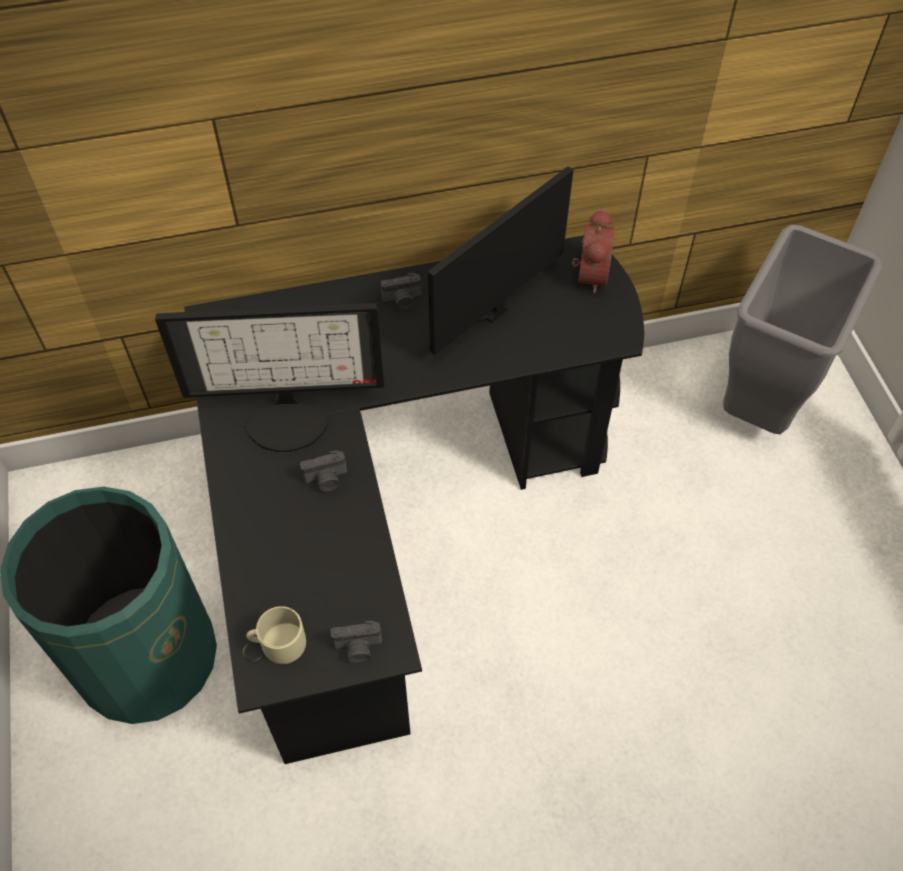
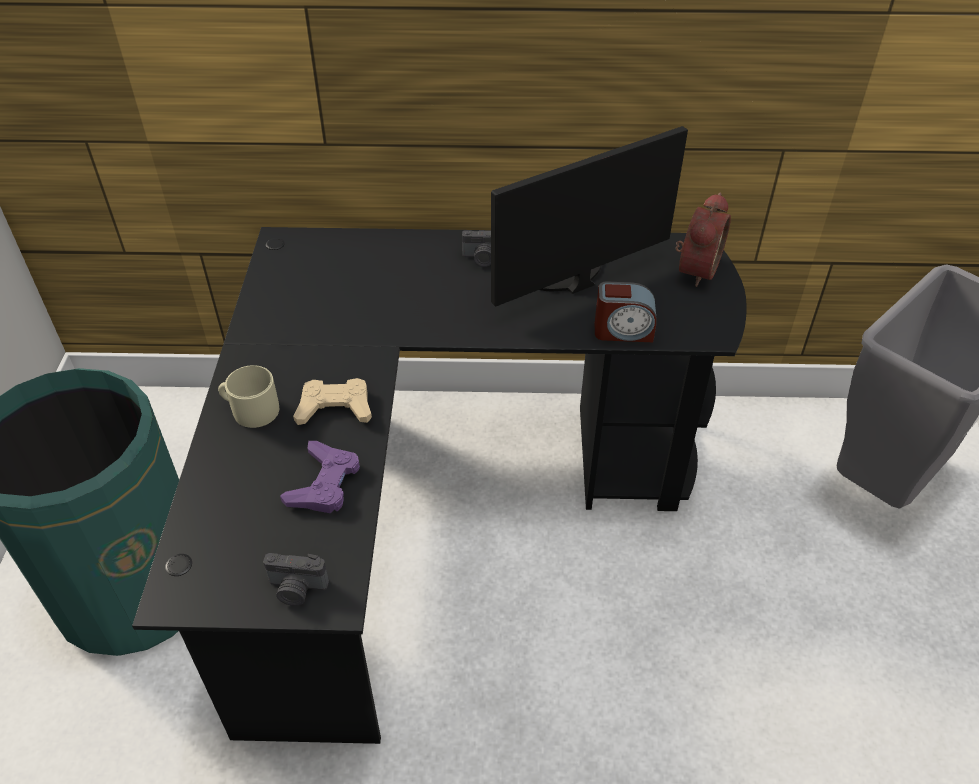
camera: 15 degrees right, 10 degrees down
monitor [155,303,384,453] -> none
beige mug [246,606,306,664] -> beige mug moved to [218,365,279,428]
camera [300,450,347,492] -> beige game controller [293,378,372,425]
none -> purple game controller [280,441,360,513]
none -> alarm clock [595,281,657,342]

